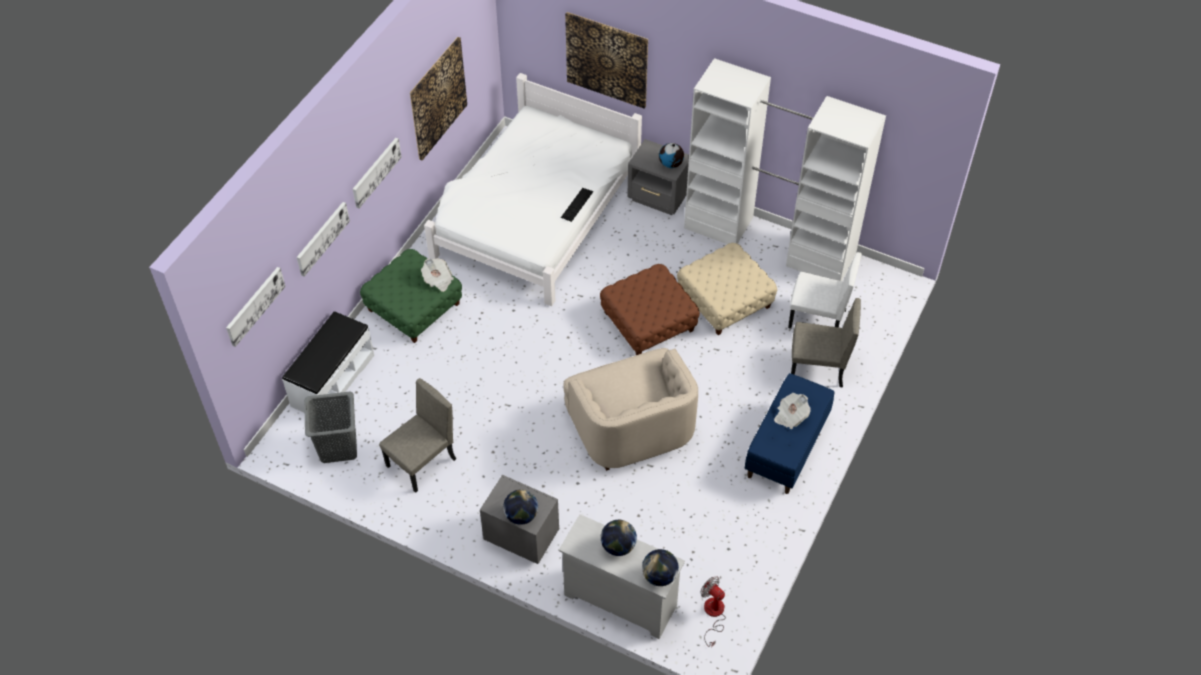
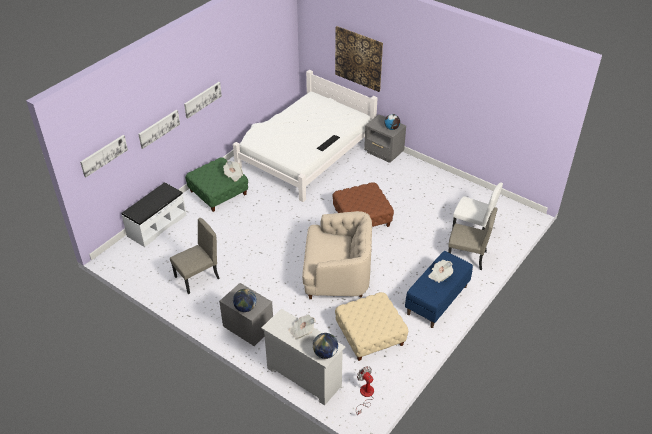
camera: 10 degrees right, 10 degrees down
grey laundry basket [304,391,357,463] -> none
picture [410,37,467,160] -> none
beige armchair [563,348,698,471] -> beige armchair turned 75 degrees counterclockwise [302,211,372,299]
globe [601,520,637,556] -> newspaper [289,315,316,339]
beige ottoman [677,243,777,335] -> beige ottoman moved to [335,292,408,361]
white wardrobe [684,58,886,281] -> none

